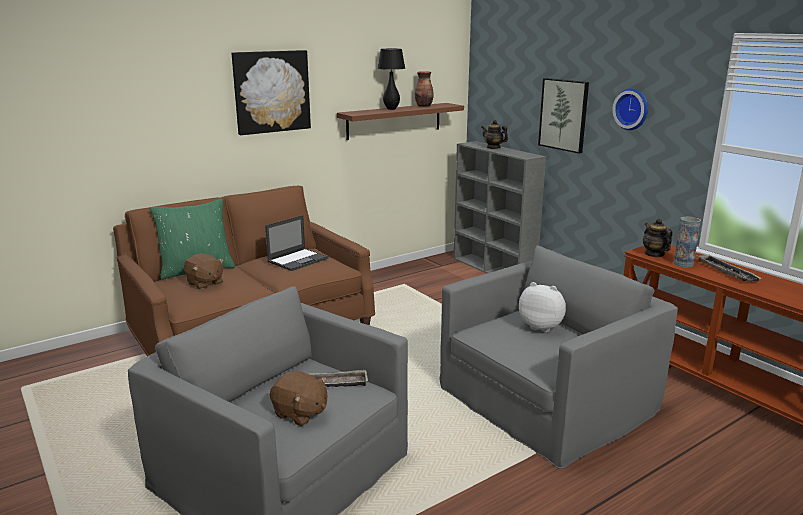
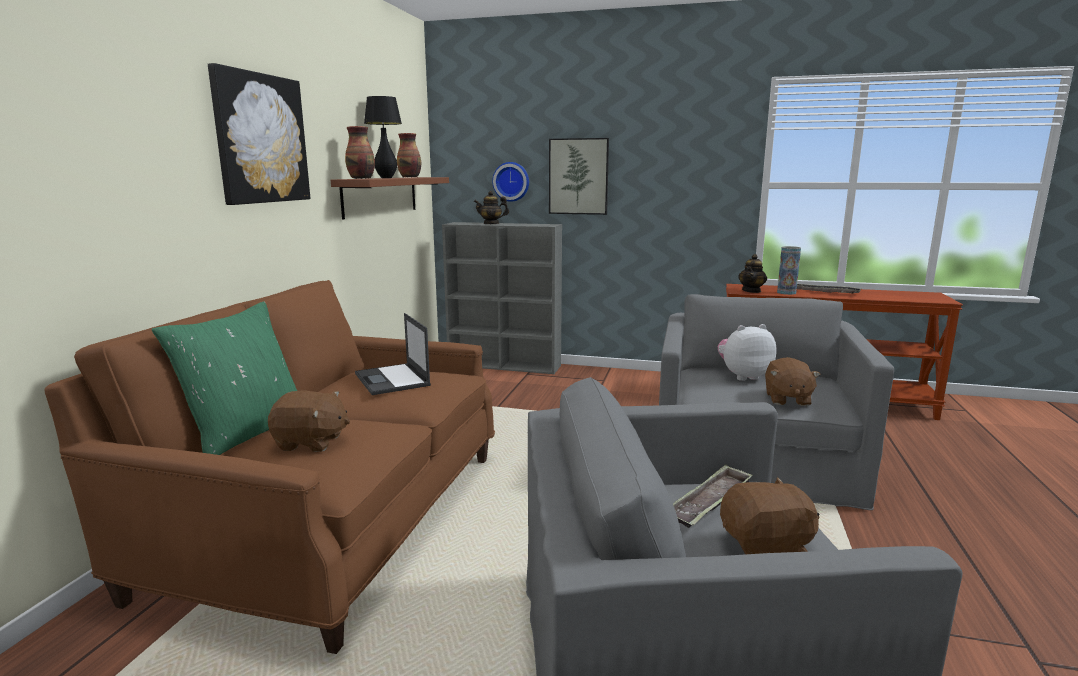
camera: 40 degrees left, 5 degrees down
laptop [265,215,328,271] -> laptop turned 150 degrees clockwise [355,313,431,395]
wall clock [612,88,648,130] -> wall clock moved to [492,162,529,202]
teapot [643,218,672,257] -> teapot turned 90 degrees counterclockwise [738,254,767,293]
none -> vase [345,126,375,179]
none -> brown plush toy [765,357,820,406]

